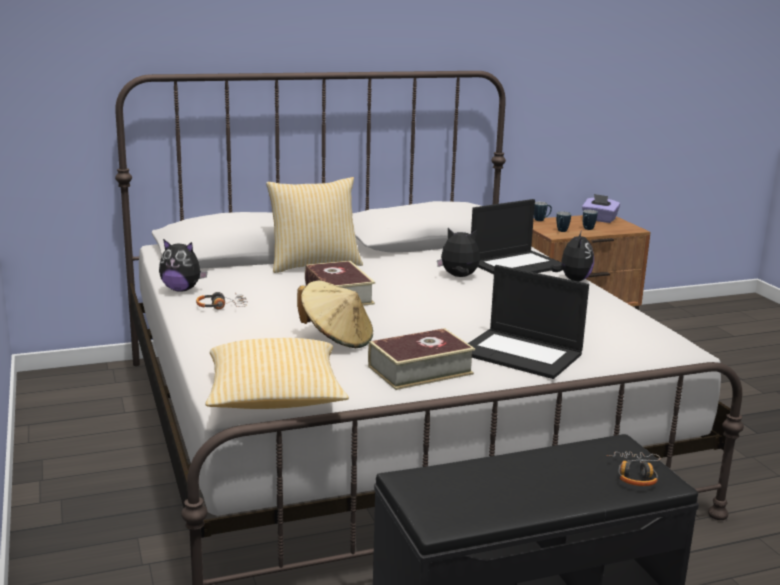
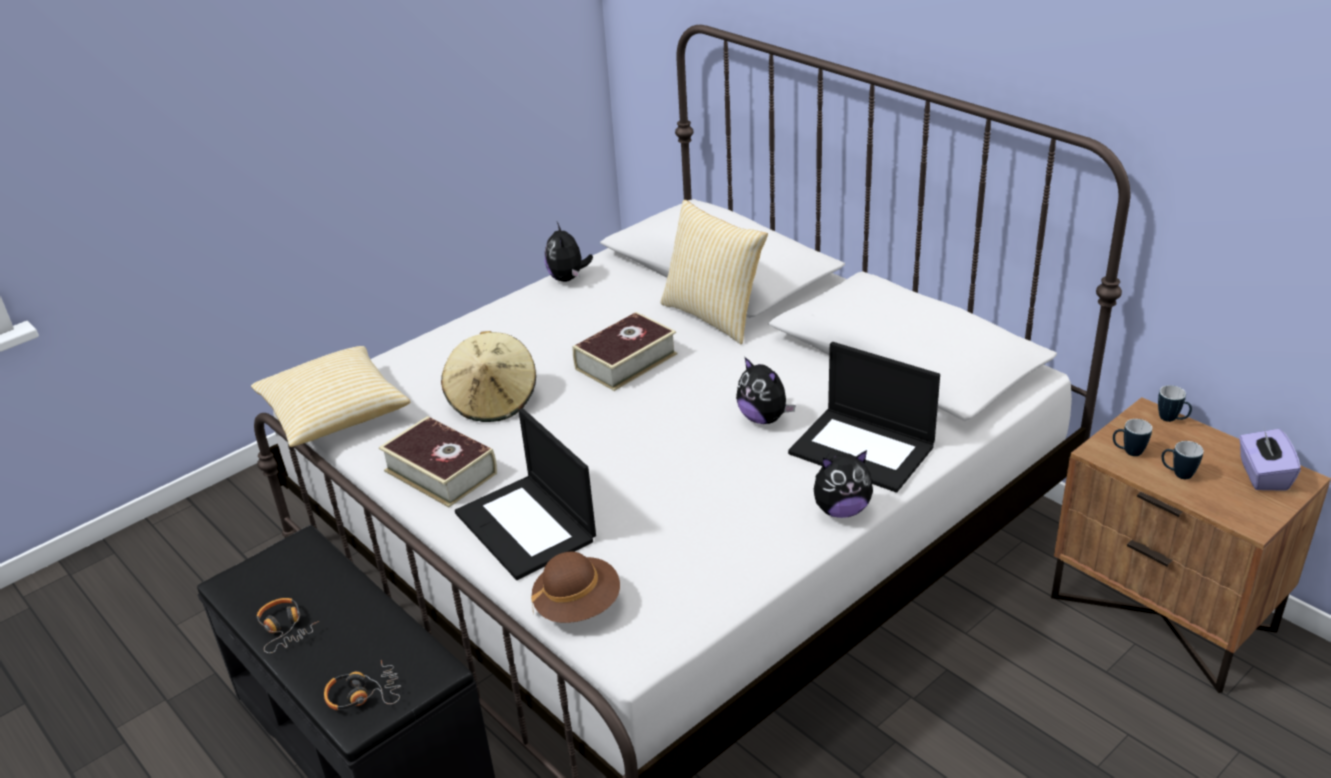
camera: 70 degrees right, 15 degrees up
headphones [196,292,248,309] -> headphones moved to [257,598,319,653]
plush toy [437,228,480,277] -> plush toy turned 150 degrees clockwise [736,356,796,424]
laptop [468,265,589,379] -> laptop turned 45 degrees counterclockwise [455,408,596,580]
none -> brown hat [531,552,620,623]

